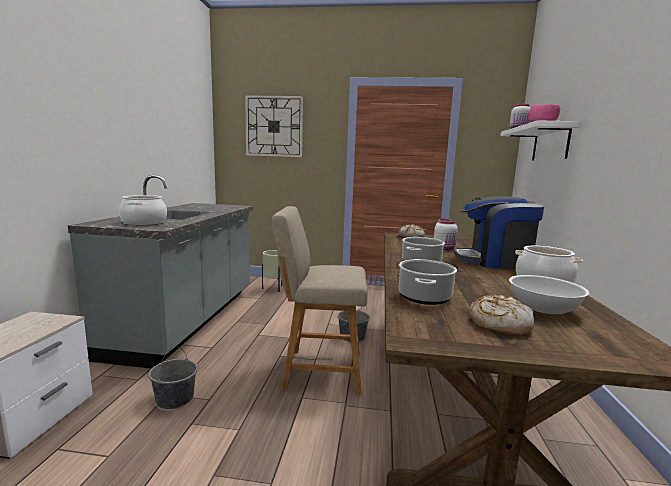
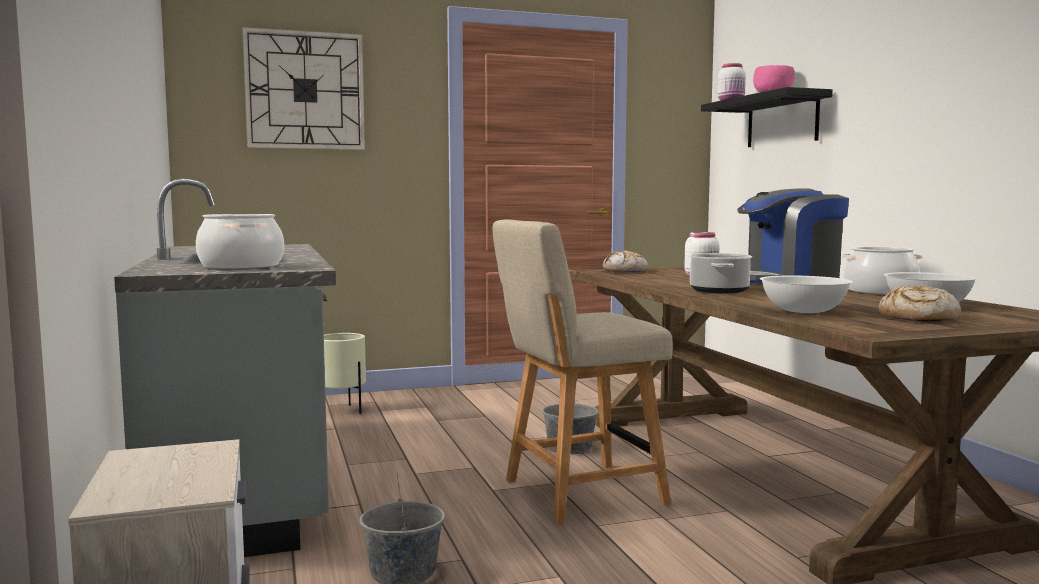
camera: 25 degrees left, 5 degrees down
cooking pot [399,259,457,305] -> white bowl [760,275,853,313]
white shelf [501,120,580,160] -> black shelf [701,87,833,147]

